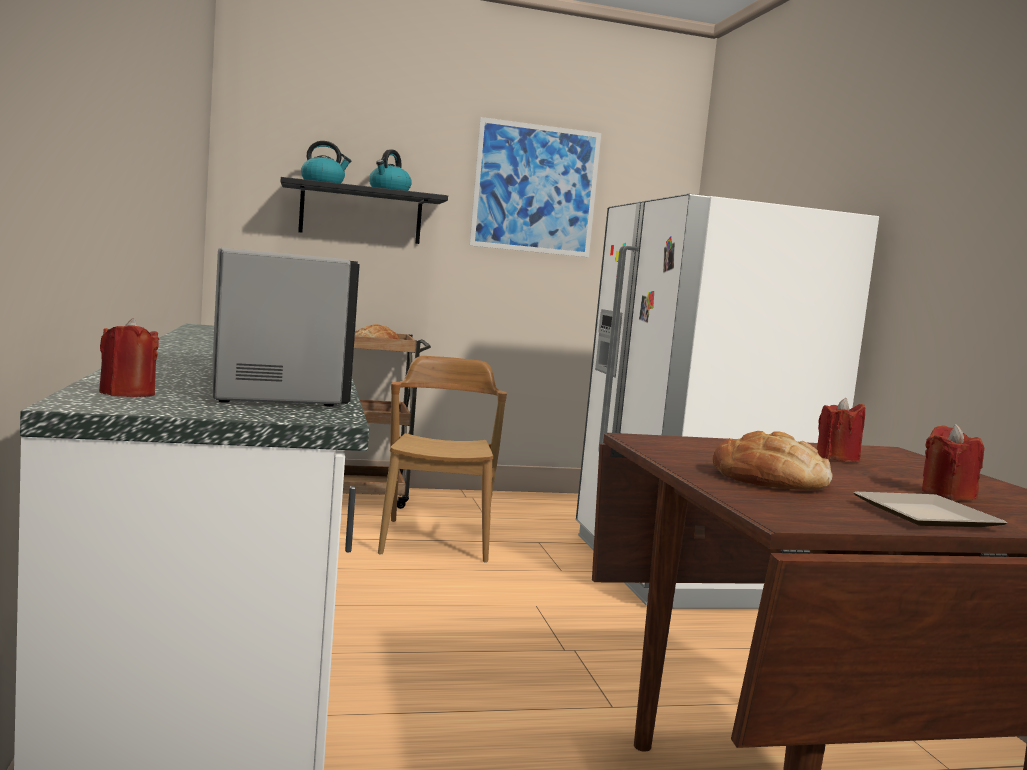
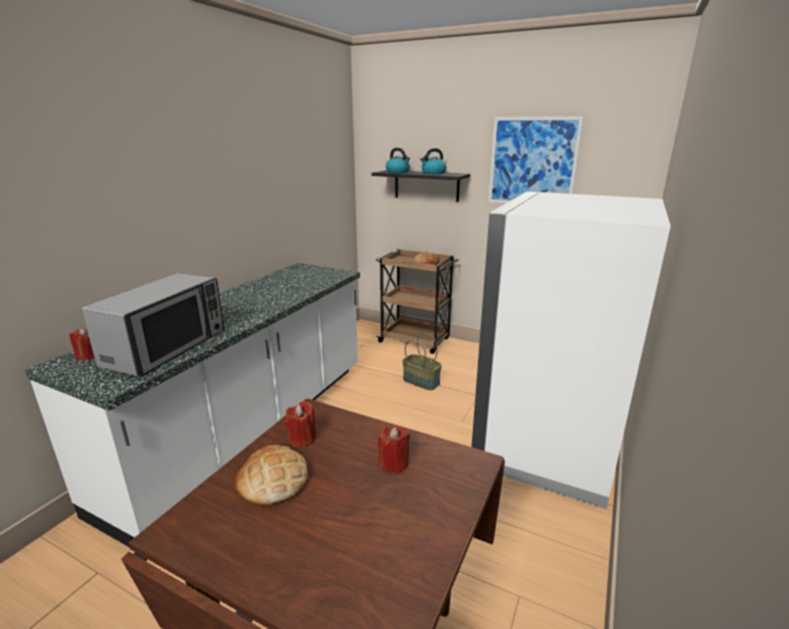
camera: 40 degrees right, 15 degrees up
brown chair [378,356,507,563] -> basket [402,333,442,390]
plate [854,492,1007,527] -> none
red candle [922,424,984,500] -> red candle moved to [285,401,316,447]

